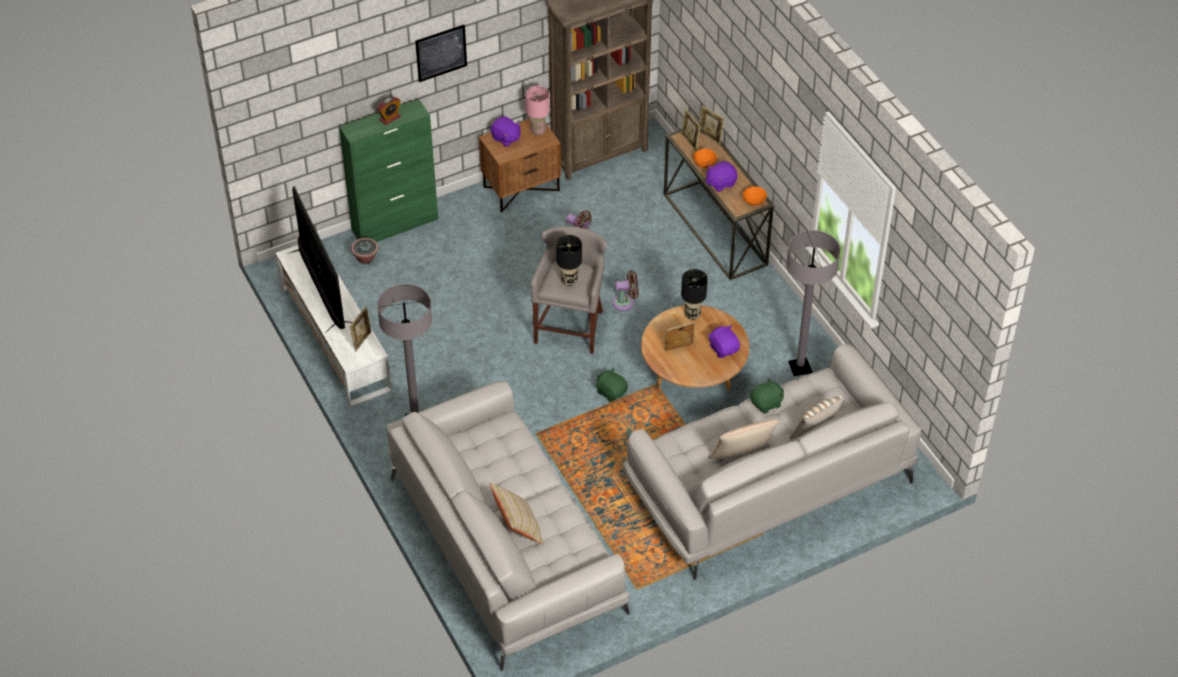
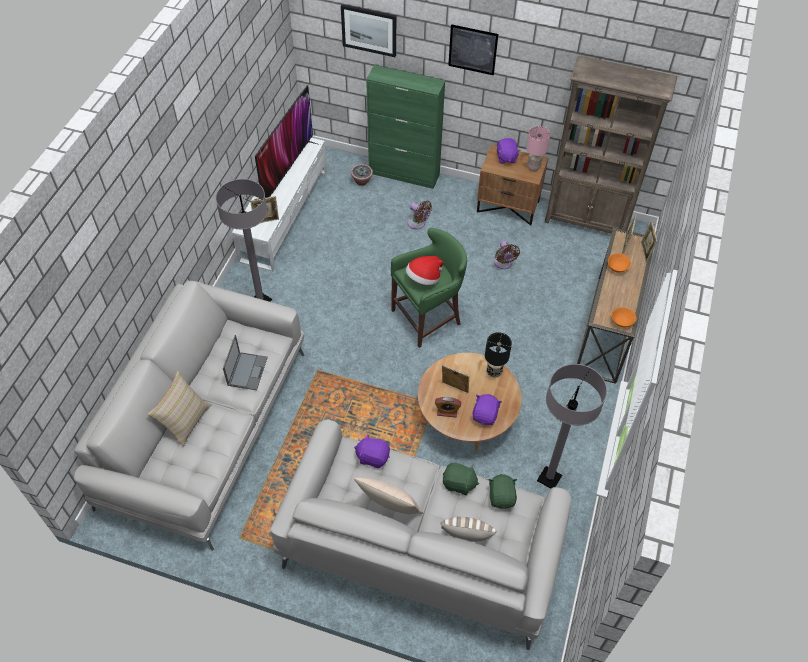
camera: 45 degrees right, 5 degrees up
alarm clock [377,97,401,125] -> alarm clock moved to [435,397,461,418]
grey stool [531,226,607,354] -> green stool [391,228,467,348]
black table lamp [556,235,582,286] -> hat [406,256,444,285]
green plush toy [596,368,628,402] -> green plush toy moved to [488,474,517,509]
brown fan [612,270,639,311] -> brown fan moved to [407,200,432,229]
purple plush toy [706,161,738,192] -> purple plush toy moved to [354,434,390,468]
none -> laptop [223,335,268,390]
none -> picture [341,4,396,57]

